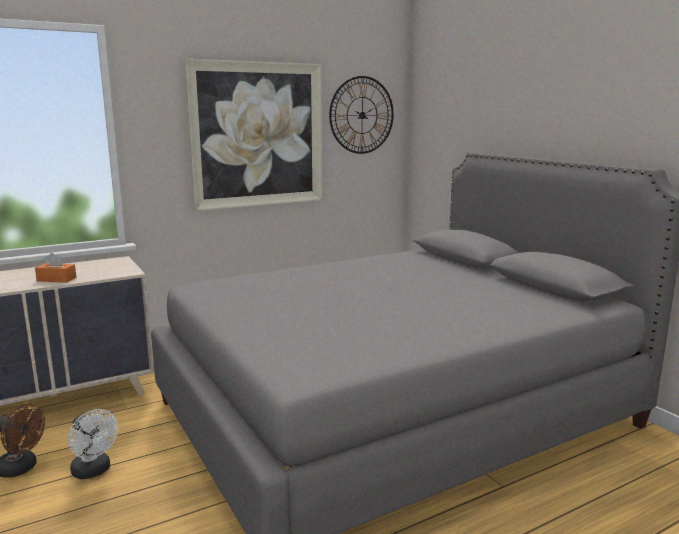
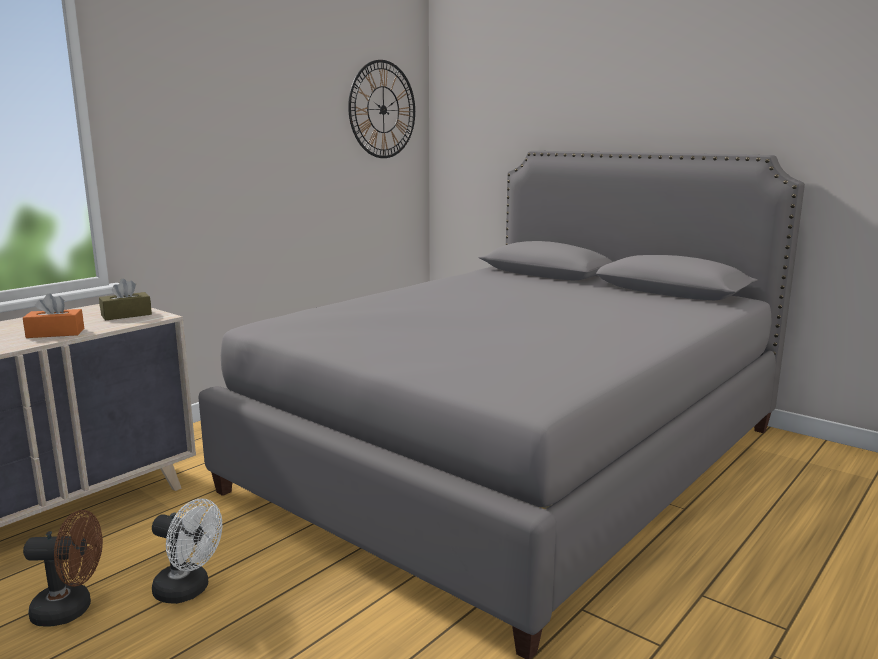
camera: 20 degrees left, 0 degrees up
picture [184,59,322,211] -> none
none -> brown tissue box [99,279,152,320]

